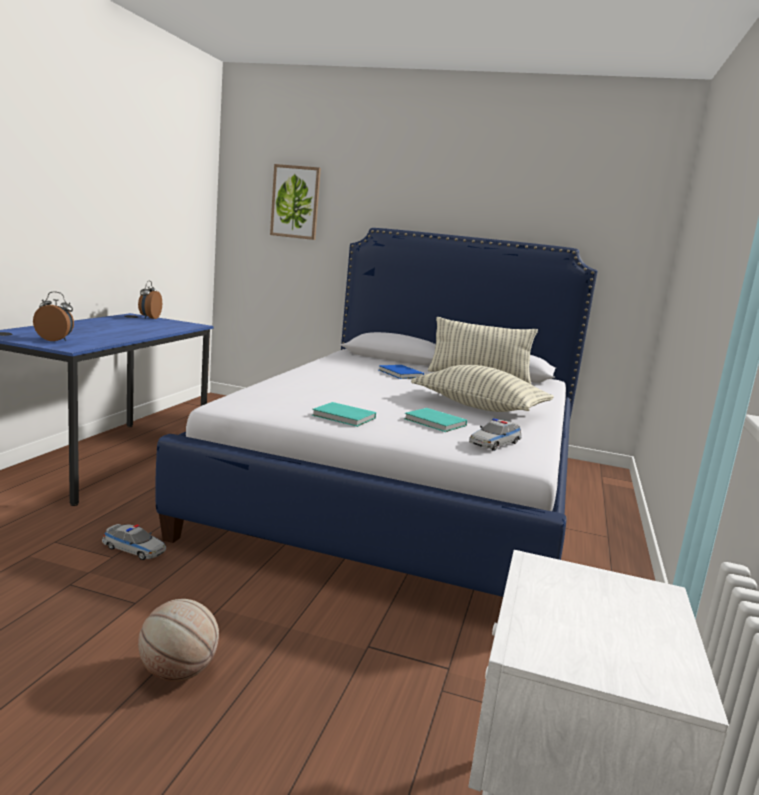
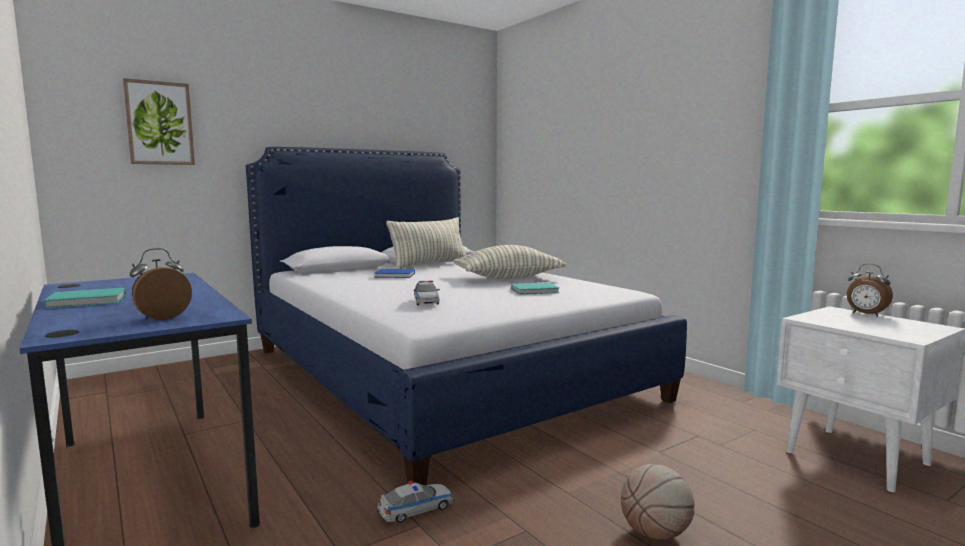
camera: 50 degrees left, 5 degrees down
alarm clock [138,281,162,319] -> alarm clock moved to [847,264,893,317]
turquoise book [312,402,376,427] -> turquoise book moved to [44,288,126,308]
toy car [469,418,522,451] -> toy car moved to [414,281,440,305]

